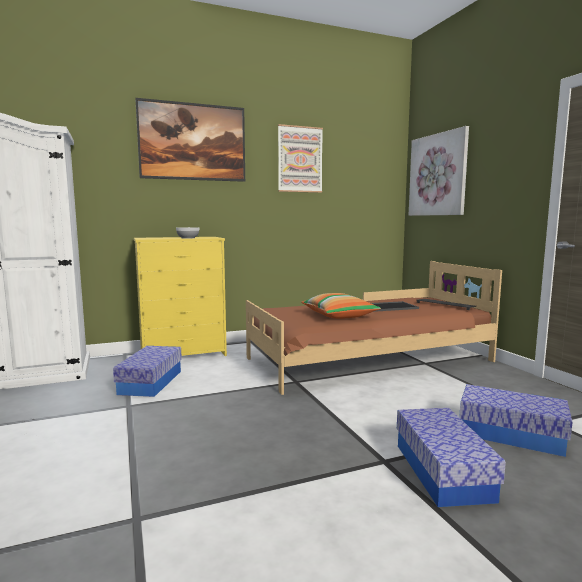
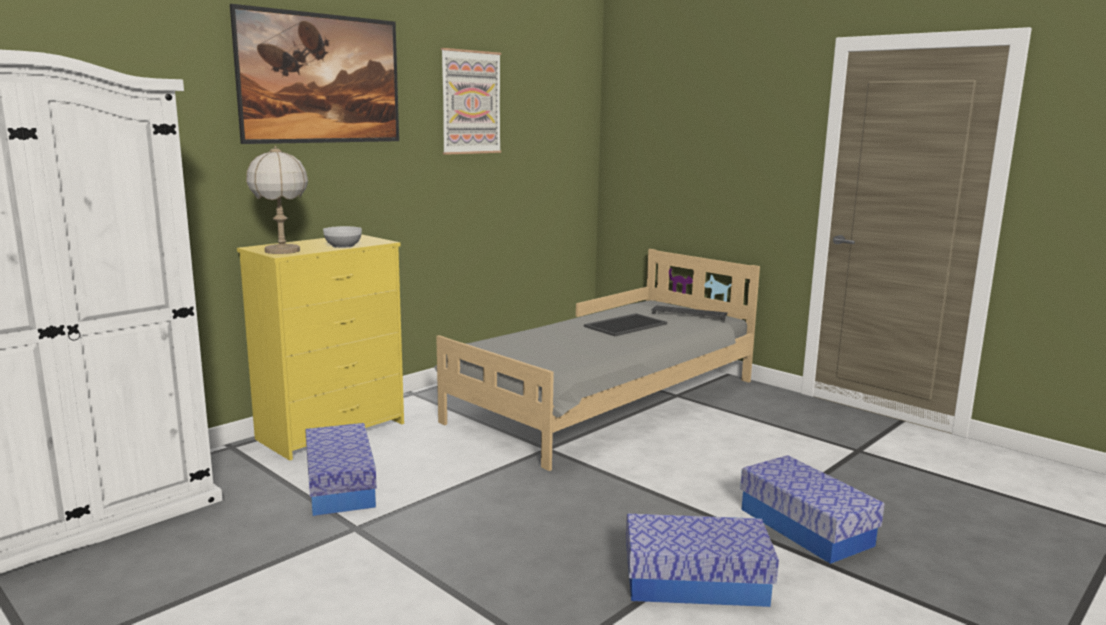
camera: 25 degrees left, 5 degrees up
brown bed [246,261,502,395] -> grey bed [434,249,760,471]
pillow [301,293,381,319] -> none
picture [409,126,469,216] -> none
storage box [459,384,573,457] -> storage box moved to [626,514,779,607]
none -> table lamp [246,146,308,254]

